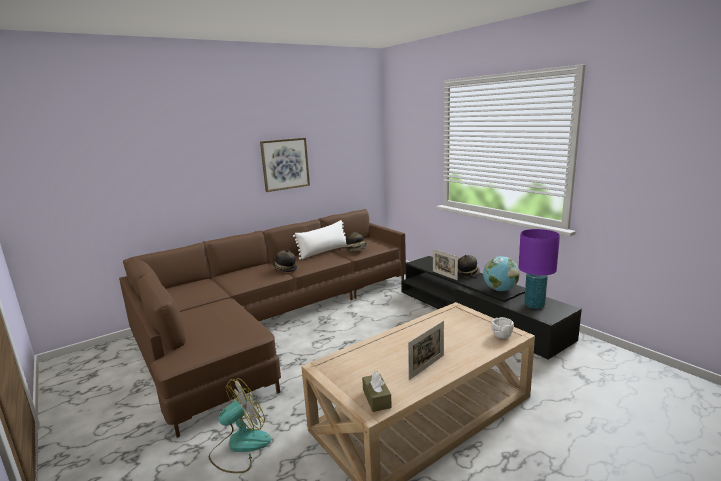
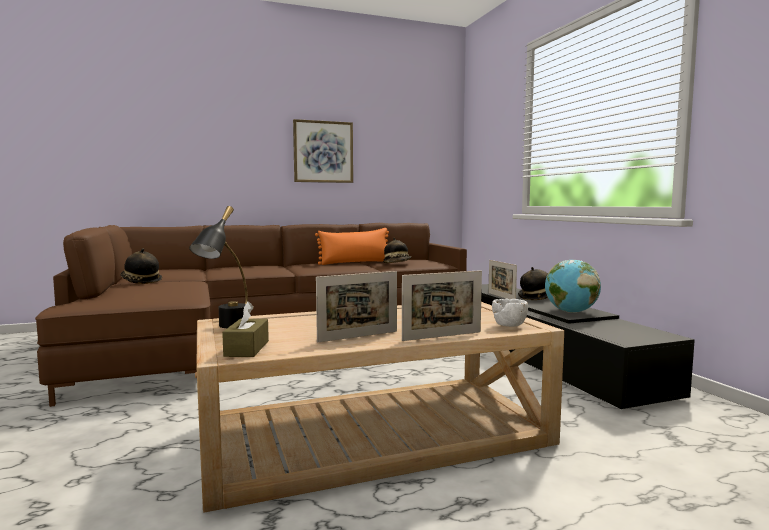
camera: 15 degrees right, 10 degrees down
fan [209,378,271,473] -> none
hat [272,249,297,272] -> hat moved to [120,248,162,284]
white pillow [293,220,347,260] -> orange pillow [315,228,389,265]
purple table lamp [519,229,560,309] -> none
none -> black table lamp [189,206,248,328]
none -> picture frame [402,270,482,341]

